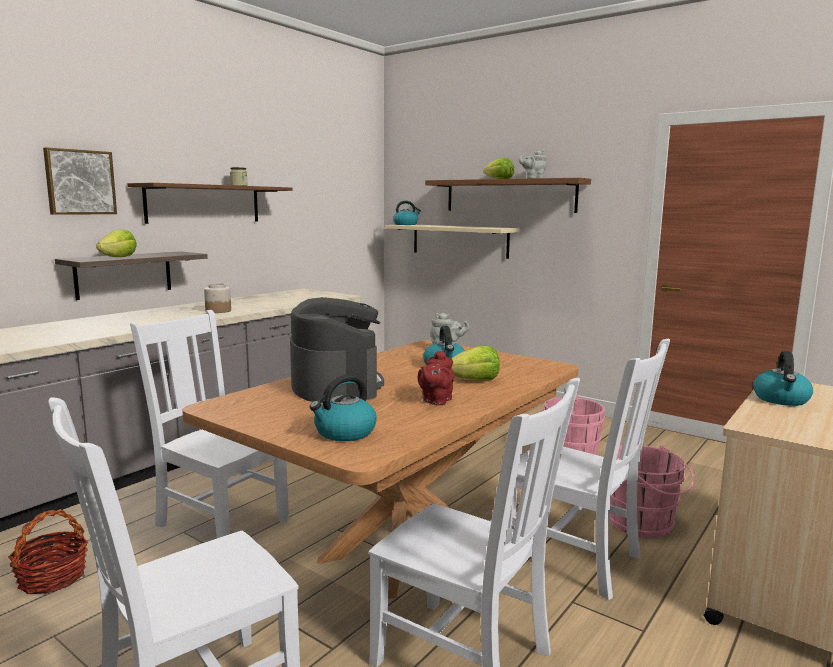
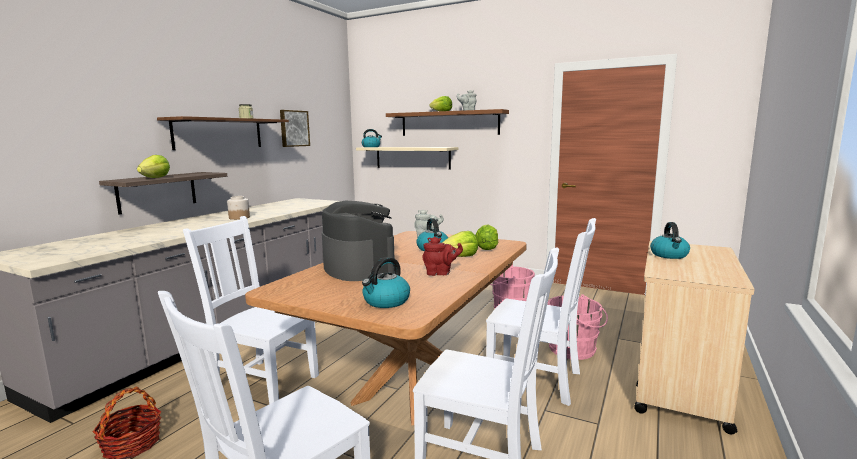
camera: 10 degrees left, 0 degrees up
picture [43,147,117,215] -> picture moved to [280,110,310,147]
red teapot [418,350,454,405] -> red teapot turned 105 degrees counterclockwise [422,237,463,276]
none -> lettuce [475,224,499,250]

